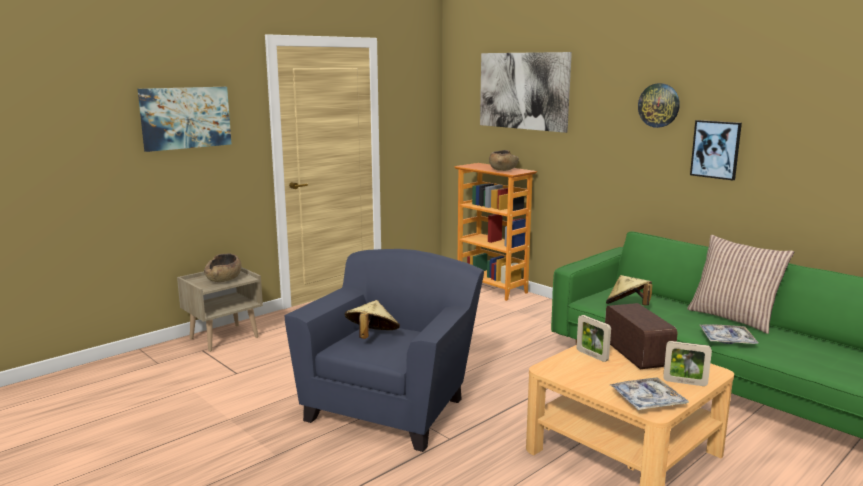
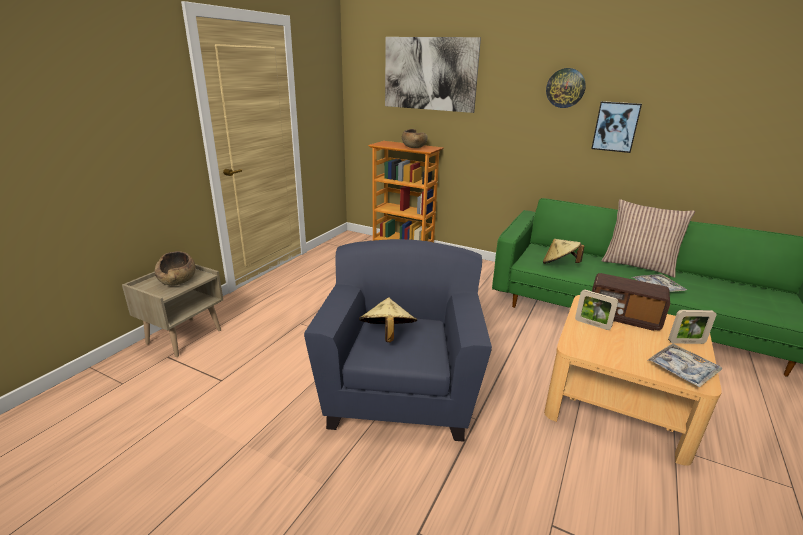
camera: 20 degrees left, 10 degrees up
picture [138,87,232,152] -> none
radio [605,303,677,369] -> radio turned 150 degrees clockwise [592,273,670,331]

